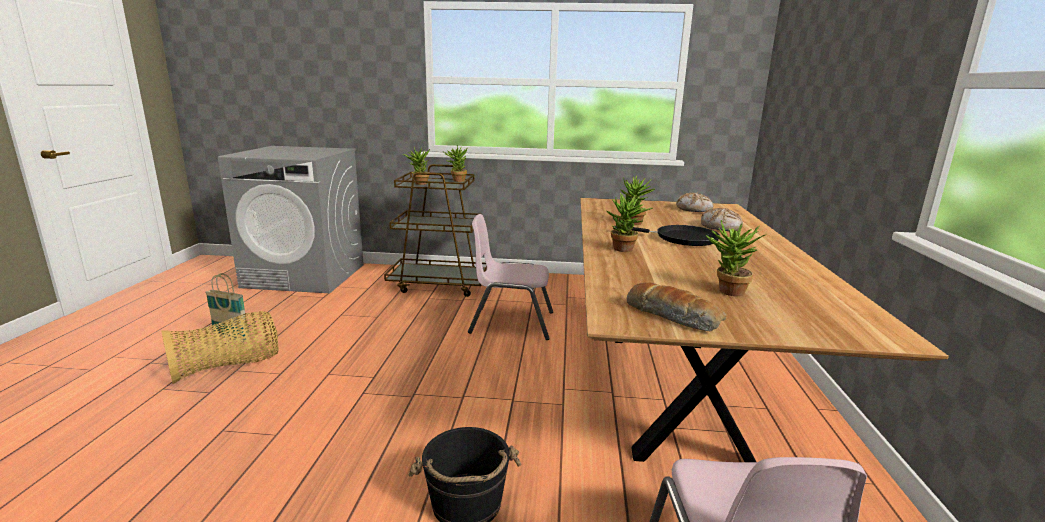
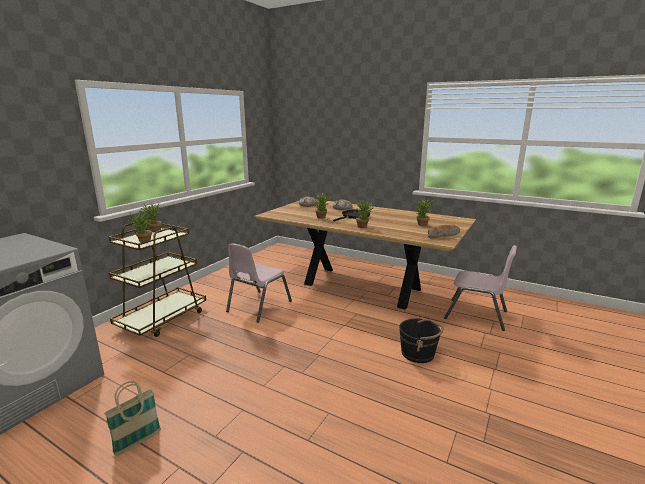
camera: 65 degrees left, 0 degrees up
basket [161,311,278,384] -> none

